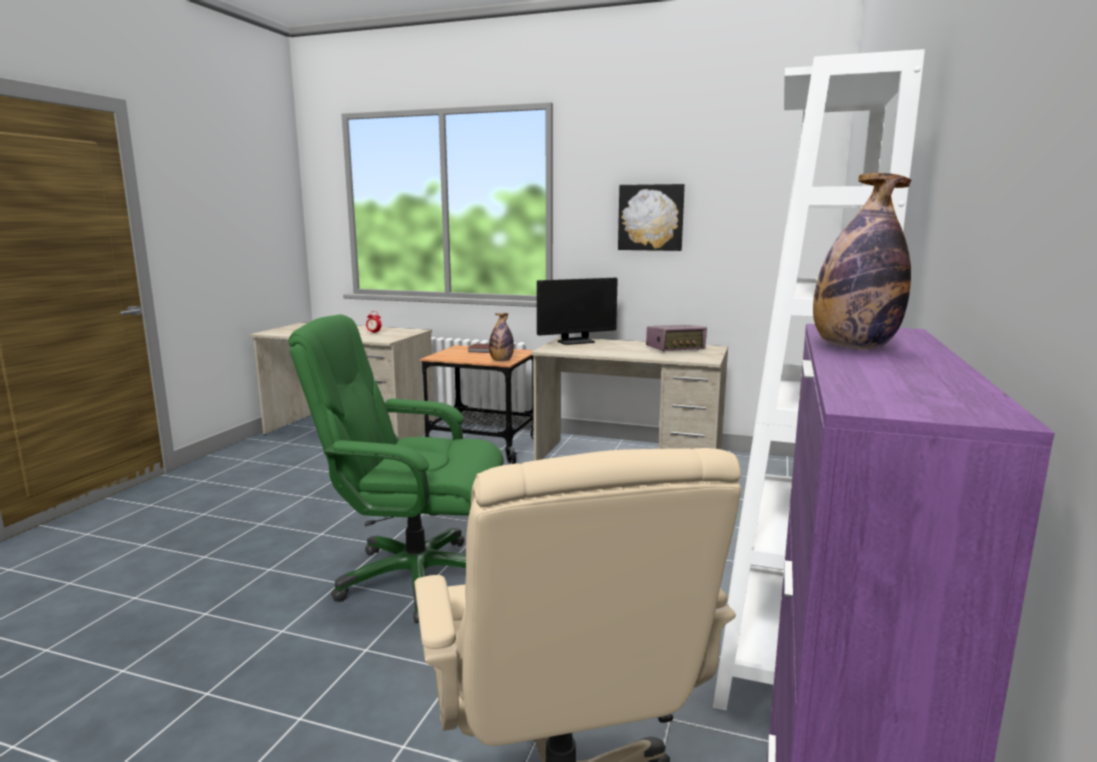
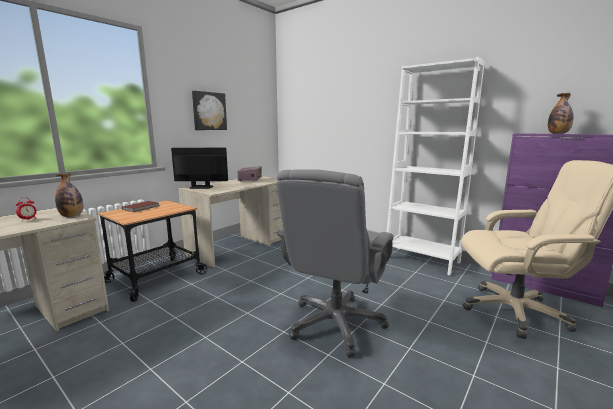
camera: 70 degrees left, 0 degrees up
green office chair [288,314,504,623] -> grey office chair [277,169,393,357]
bottle [489,313,514,361] -> bottle moved to [55,173,83,217]
monitor [537,278,618,345] -> monitor turned 90 degrees counterclockwise [171,148,228,189]

